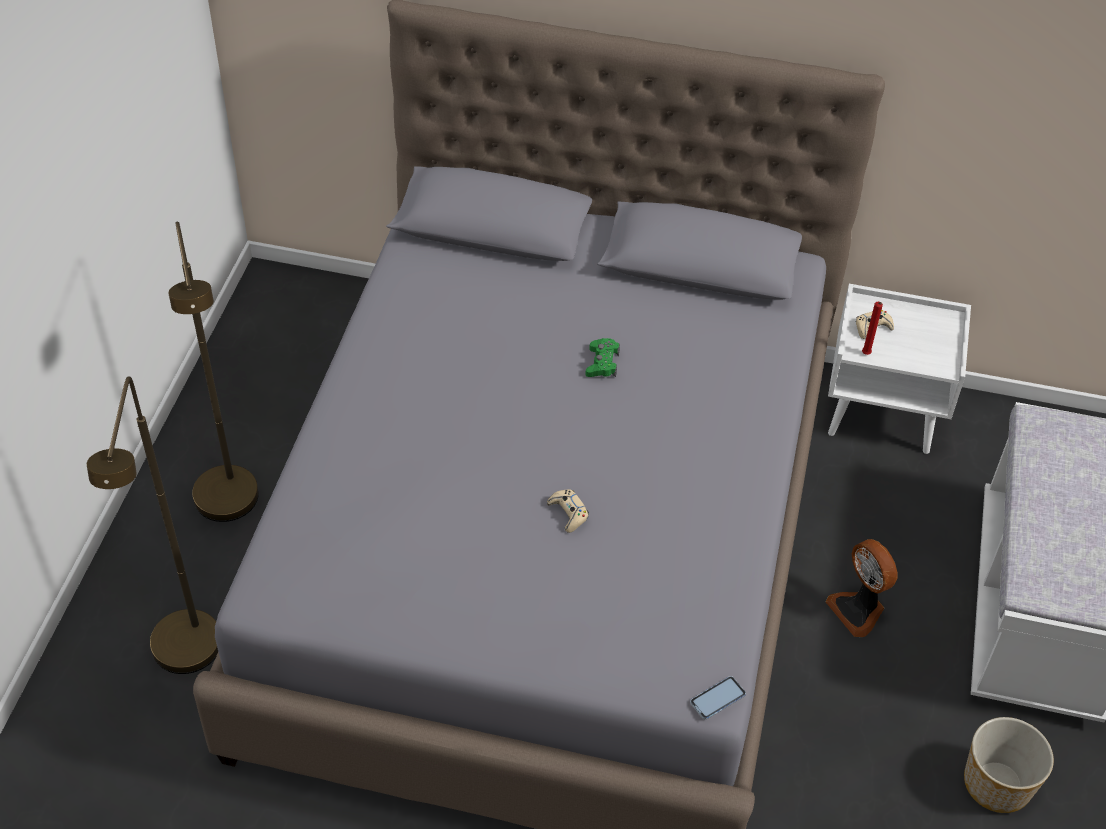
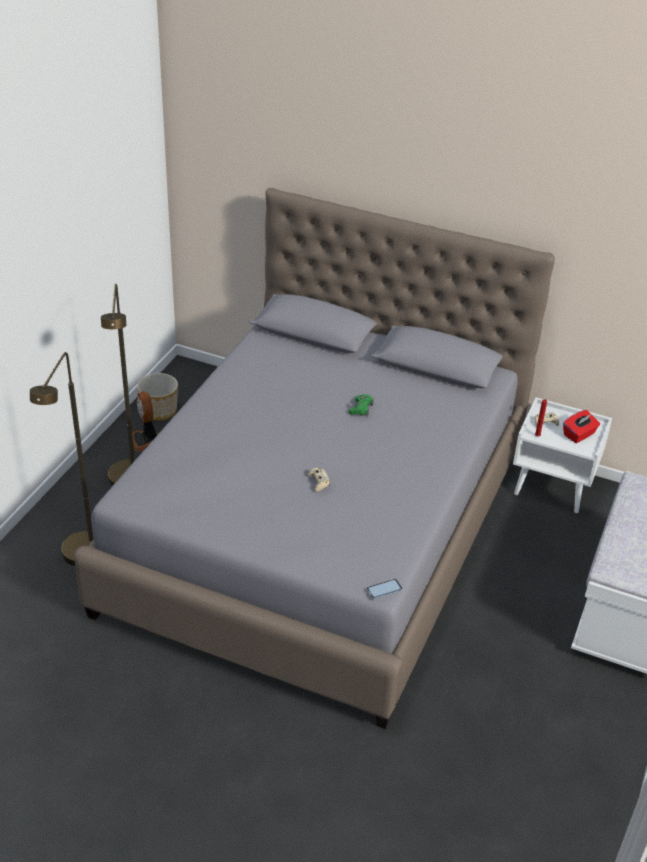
camera: 10 degrees right, 10 degrees down
fan [826,539,897,637] -> fan moved to [132,391,158,452]
planter [964,717,1054,813] -> planter moved to [137,373,178,420]
none -> red tissue box [563,410,600,443]

